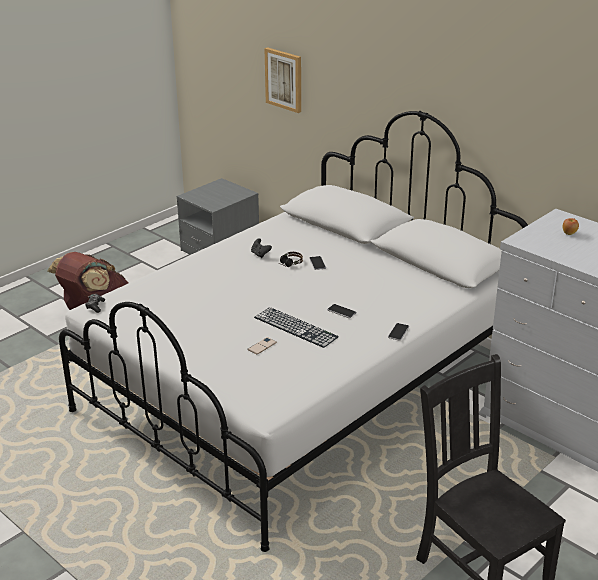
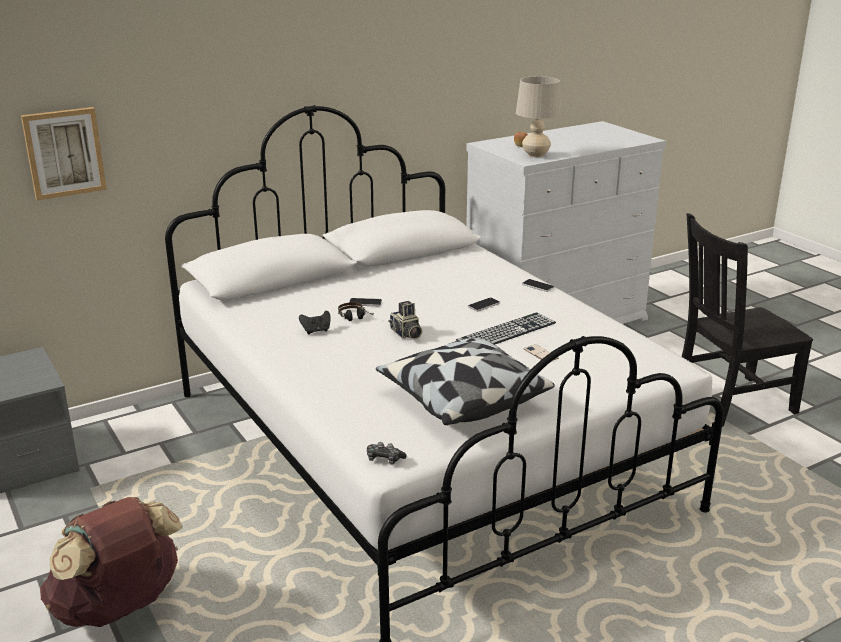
camera: 75 degrees left, 5 degrees down
none -> pillow [376,338,555,425]
none -> camera [388,301,422,340]
none -> beige table lamp [516,76,561,158]

